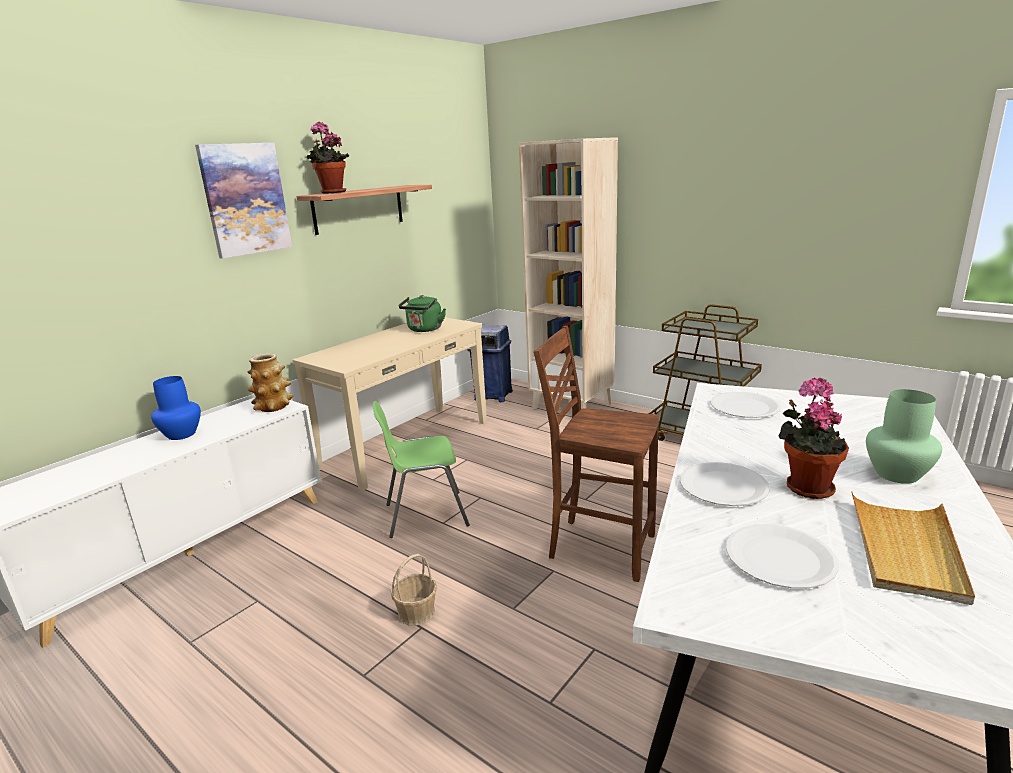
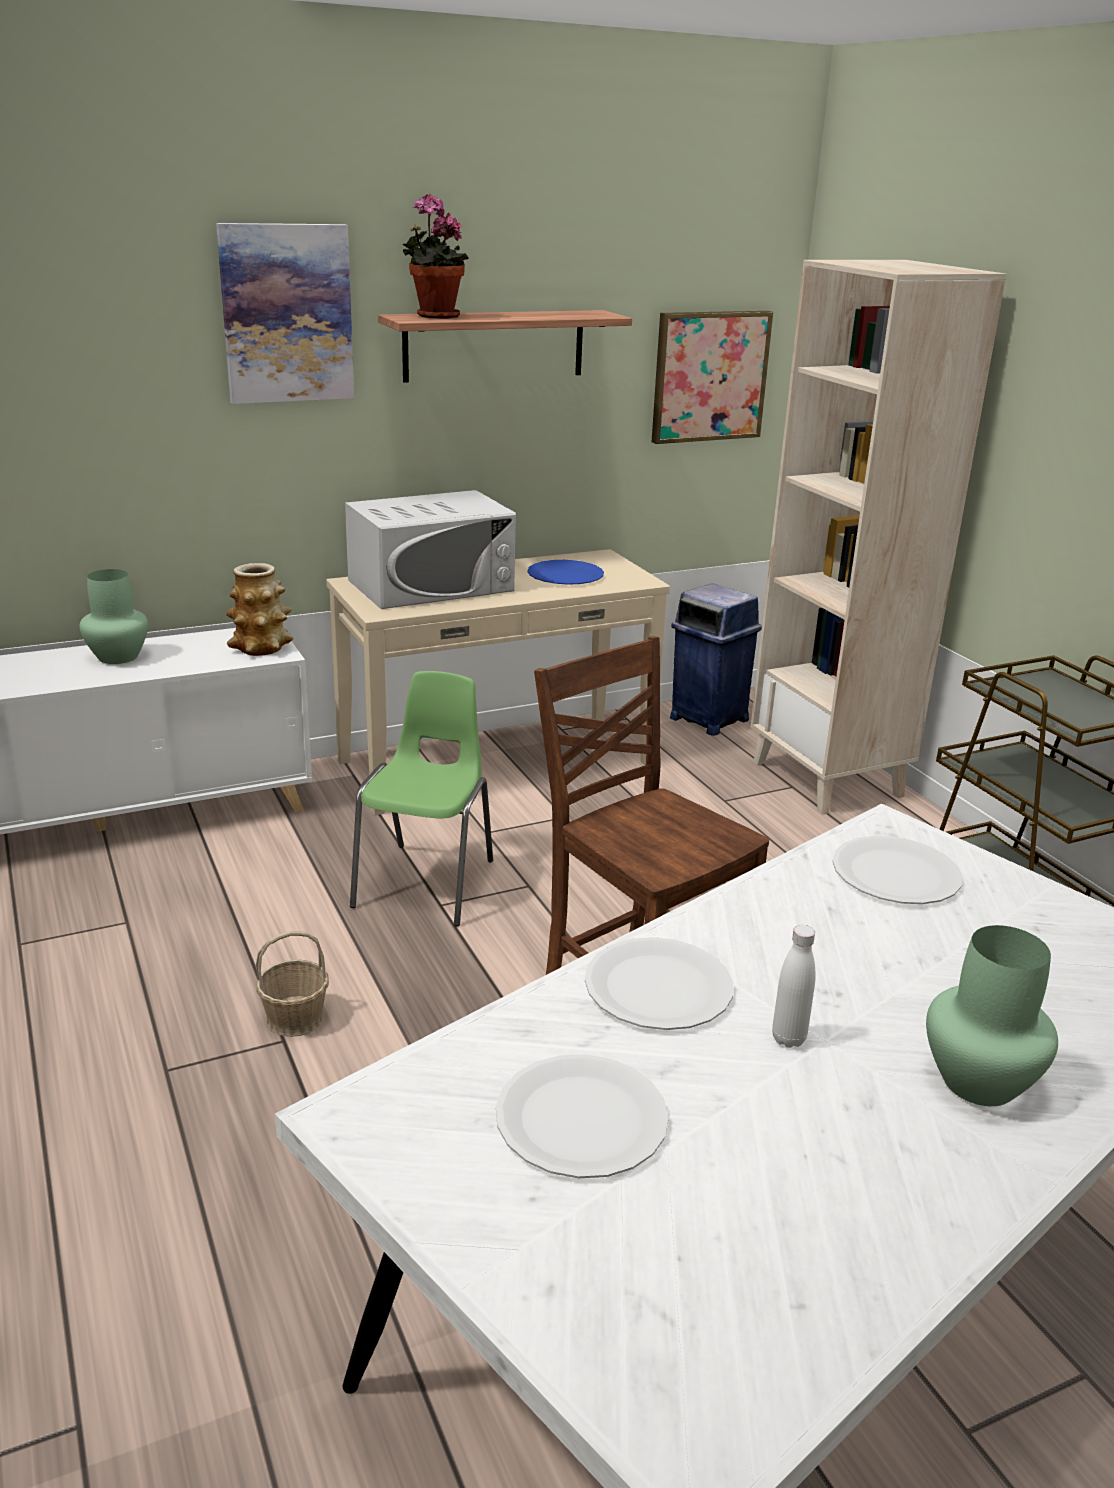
camera: 25 degrees right, 5 degrees up
blue vase [151,376,201,440] -> green vase [79,569,148,664]
green chair [373,401,470,538] -> green chair turned 90 degrees clockwise [350,671,493,926]
green kettle [398,295,446,332] -> blue plate [527,560,604,585]
potted plant [779,378,849,499] -> white bottle [772,925,815,1048]
beige tray [851,491,975,605] -> none
none -> white microwave [345,490,516,609]
none -> picture [652,311,773,444]

